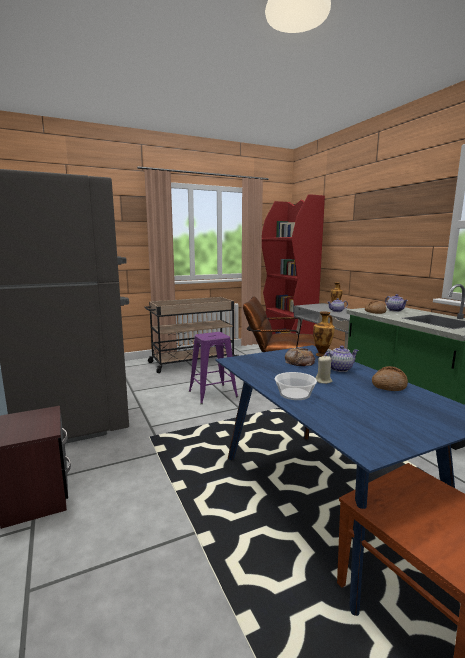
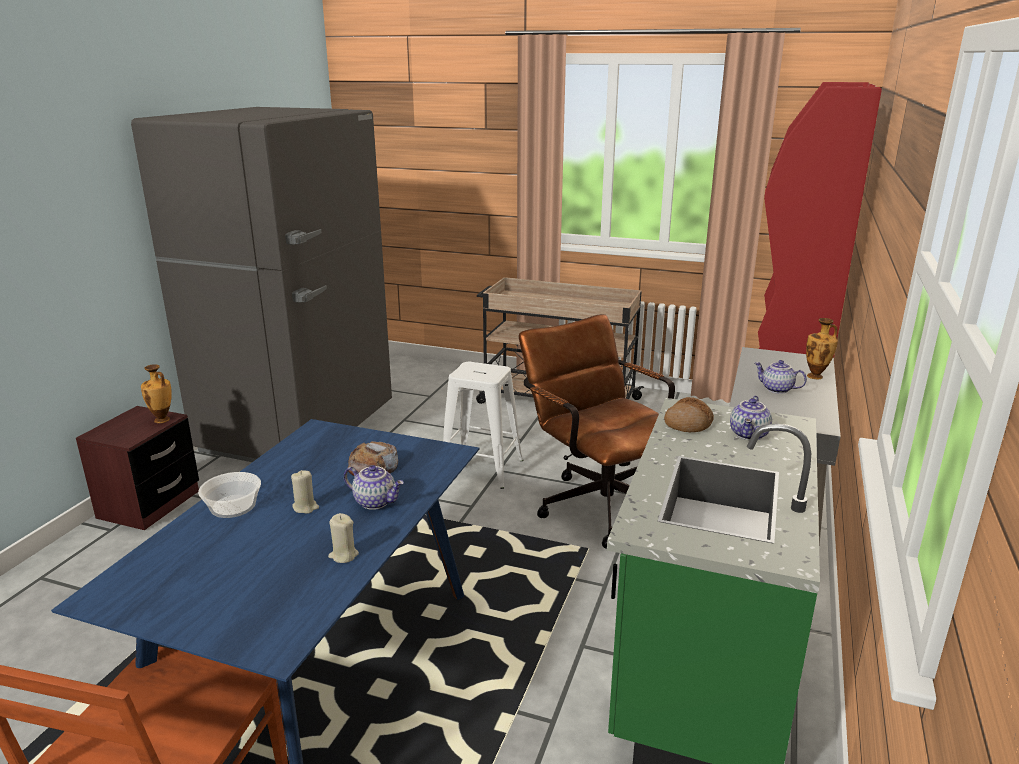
camera: 45 degrees right, 10 degrees up
purple stool [189,332,238,404] -> white stool [443,362,523,489]
vase [313,311,335,357] -> vase moved to [141,364,172,423]
bread [372,366,408,391] -> beige candle [328,513,359,563]

